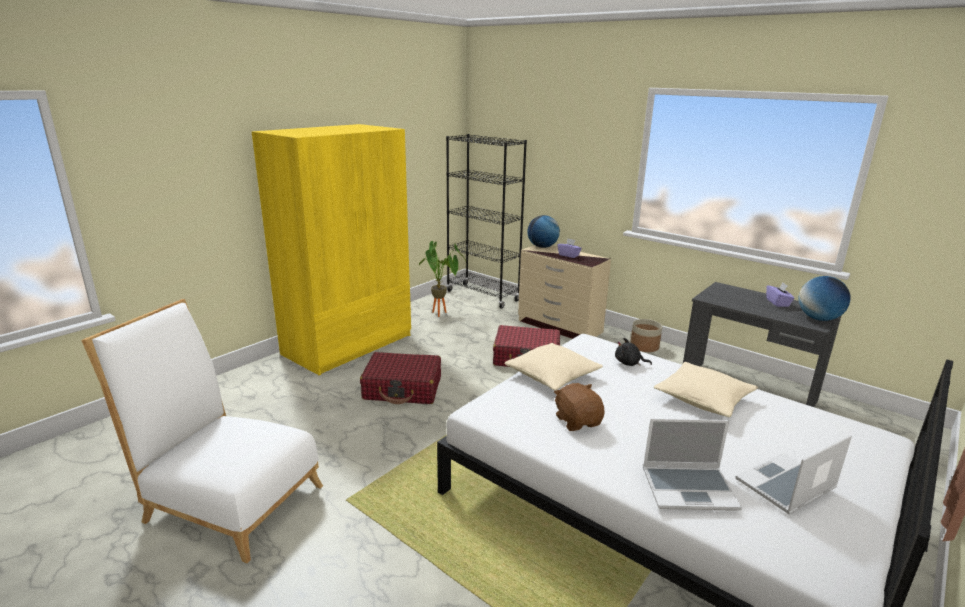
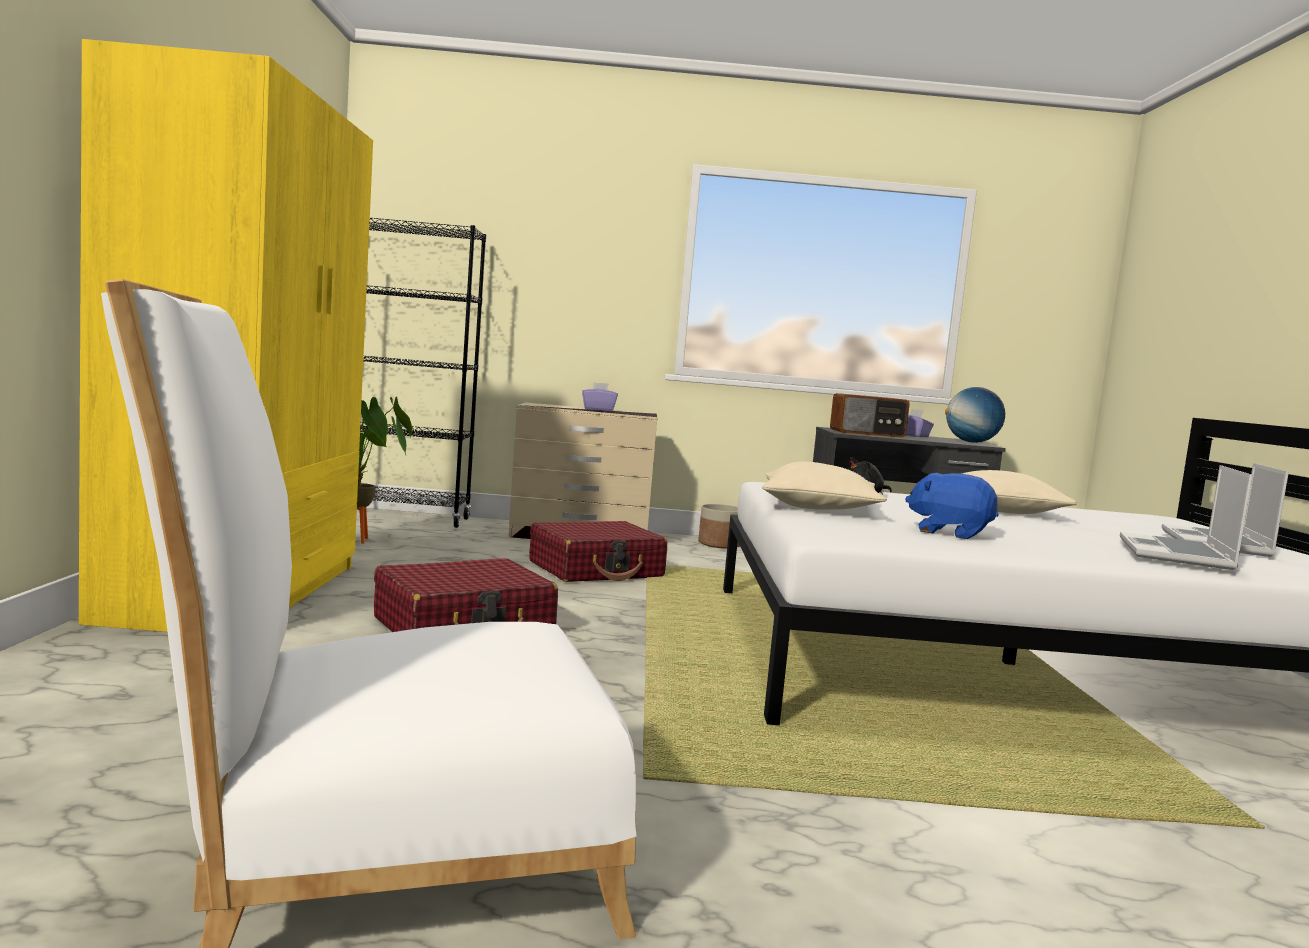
camera: 40 degrees left, 15 degrees down
globe [527,215,560,248] -> none
brown plush toy [554,383,605,431] -> blue plush toy [905,473,998,539]
laptop [643,418,742,511] -> laptop turned 150 degrees clockwise [1120,465,1253,570]
none -> radio [830,393,910,438]

